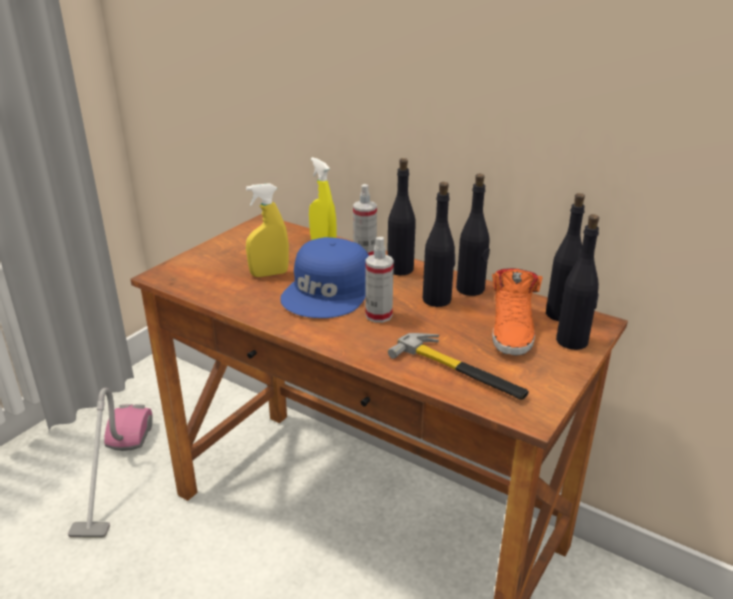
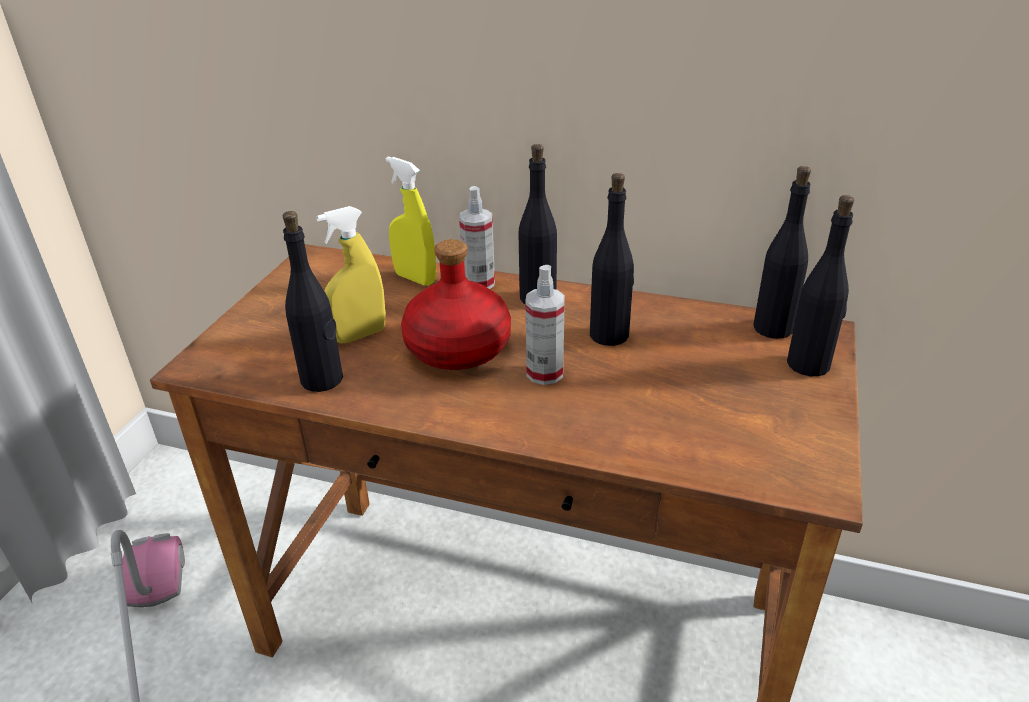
camera: 15 degrees left, 5 degrees up
blue cap [280,237,369,318] -> red bottle [401,239,511,370]
hammer [388,333,529,400] -> none
black bottle [456,174,490,296] -> black bottle moved to [283,211,343,392]
orange shoe [492,268,543,356] -> none

